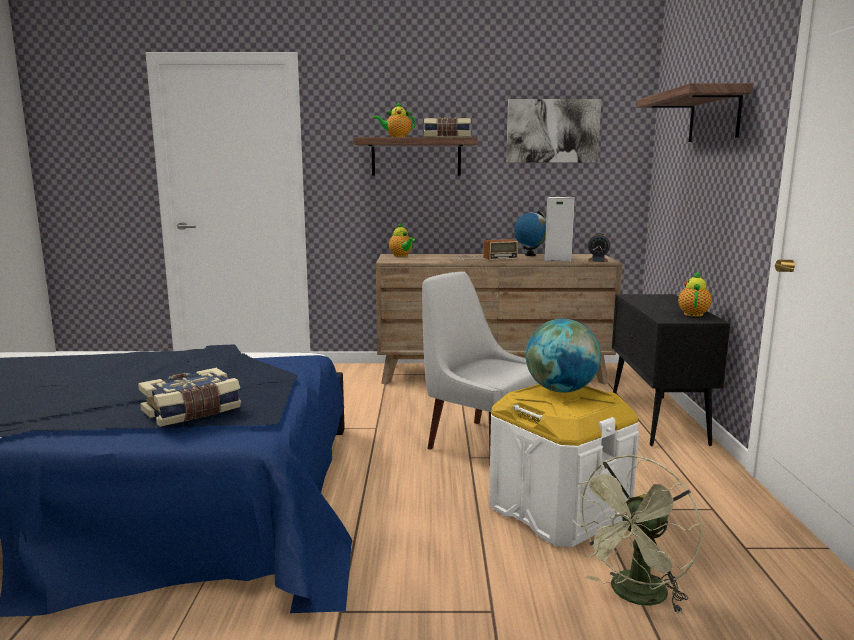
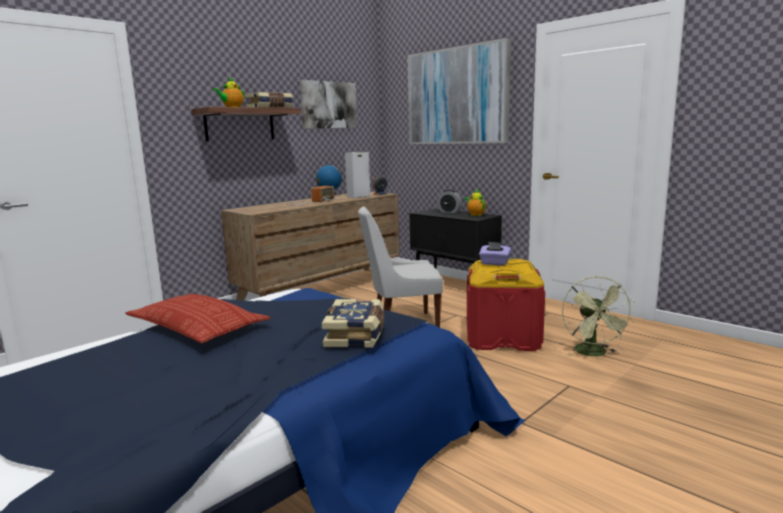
camera: 45 degrees left, 0 degrees up
teapot [389,222,415,257] -> none
white storage box [489,384,639,547] -> red storage box [467,259,545,351]
globe [526,319,601,393] -> purple tissue box [479,242,511,266]
shelf [637,83,753,142] -> picture [407,38,511,144]
none -> pillow [126,294,270,343]
none -> alarm clock [437,190,462,213]

